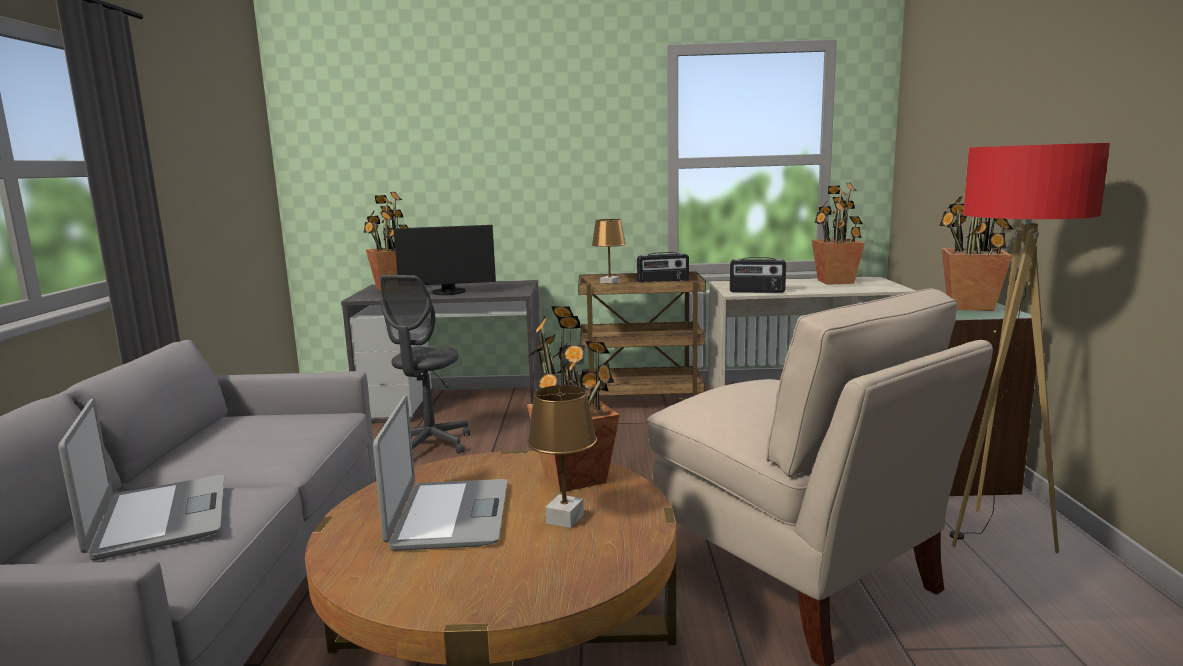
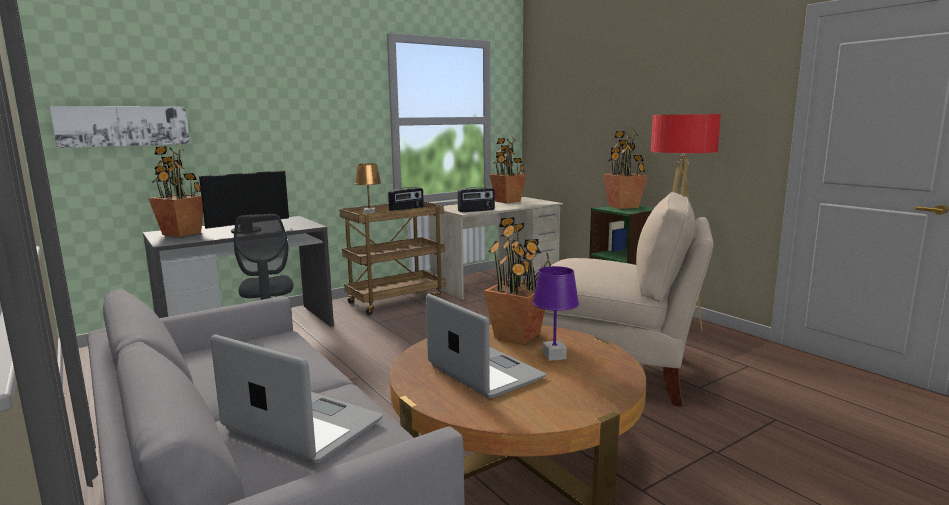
camera: 35 degrees left, 0 degrees up
brown table lamp [527,385,597,528] -> purple table lamp [532,266,579,361]
none -> picture [50,106,190,148]

